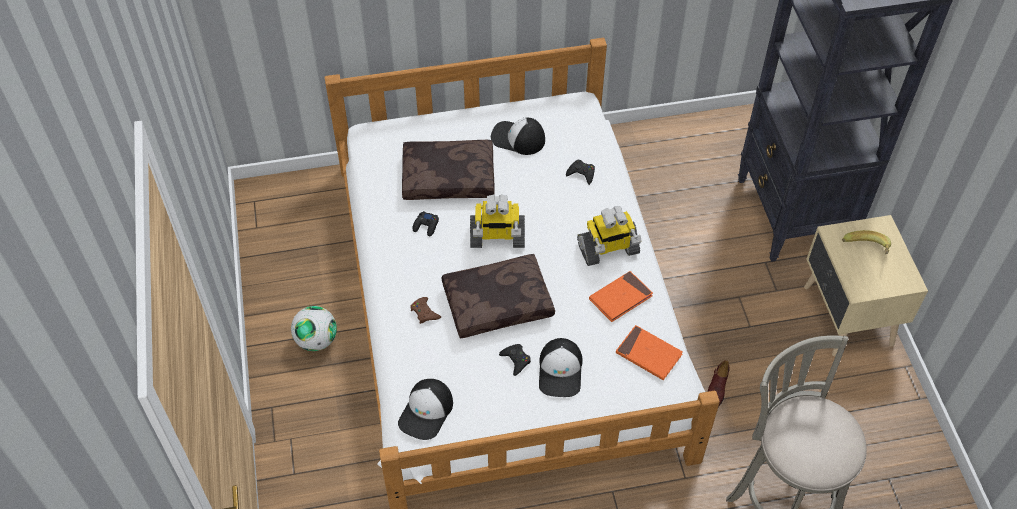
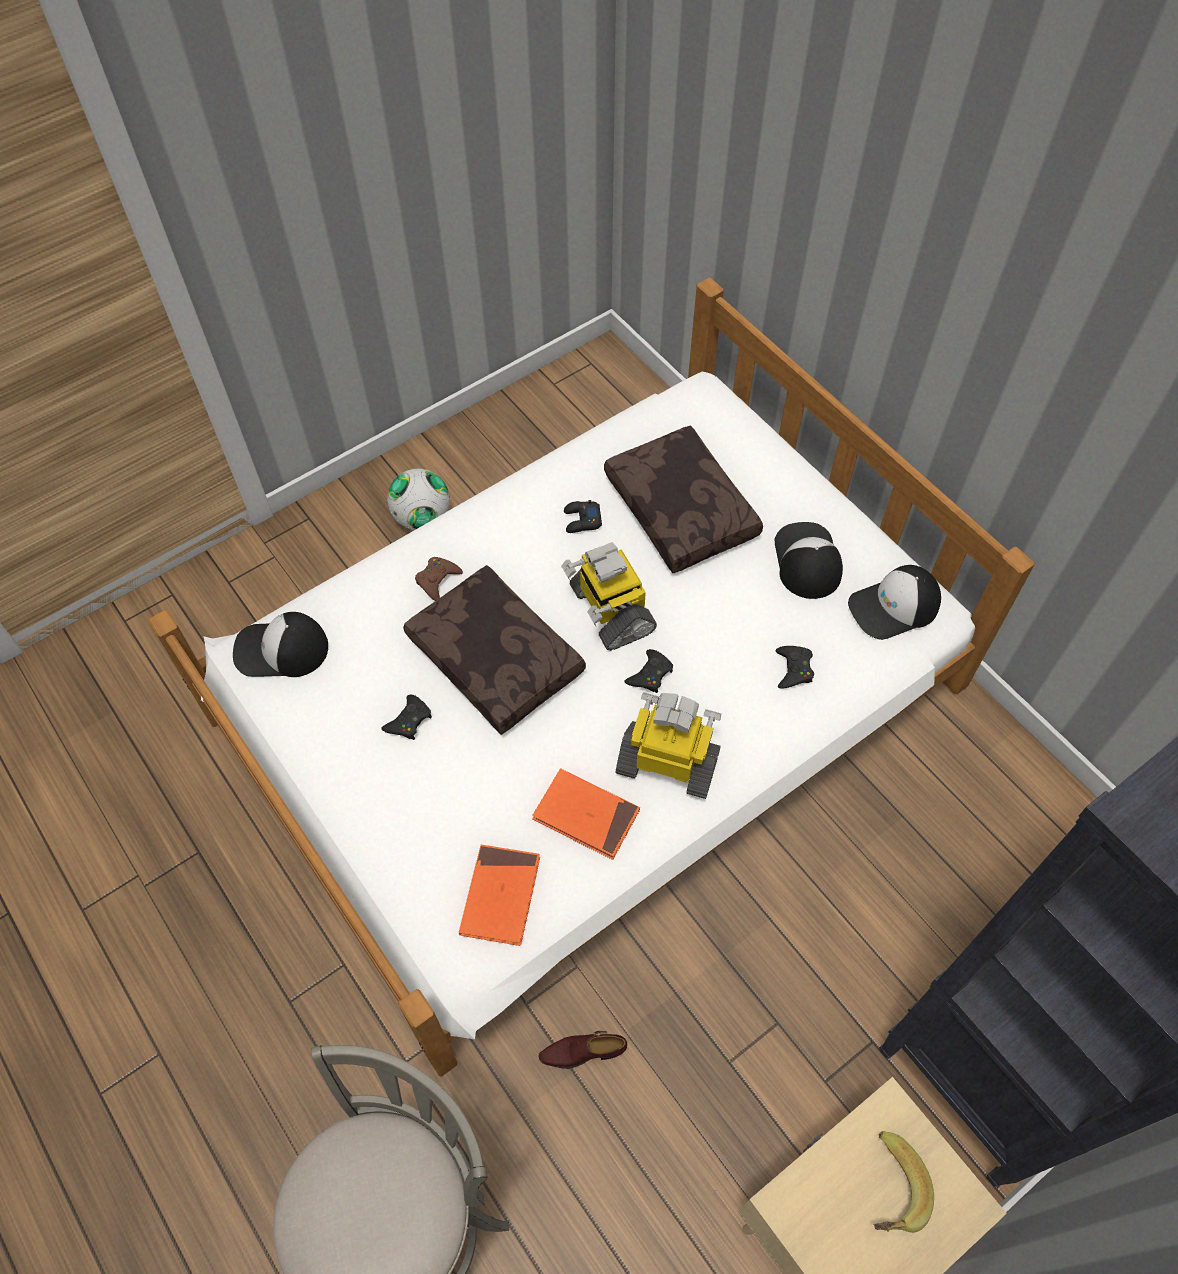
camera: 65 degrees right, 5 degrees up
cap [539,338,582,397] -> cap moved to [848,565,941,640]
toy robot [577,206,641,266] -> toy robot turned 150 degrees clockwise [616,692,722,799]
none -> black game controller [624,649,673,693]

